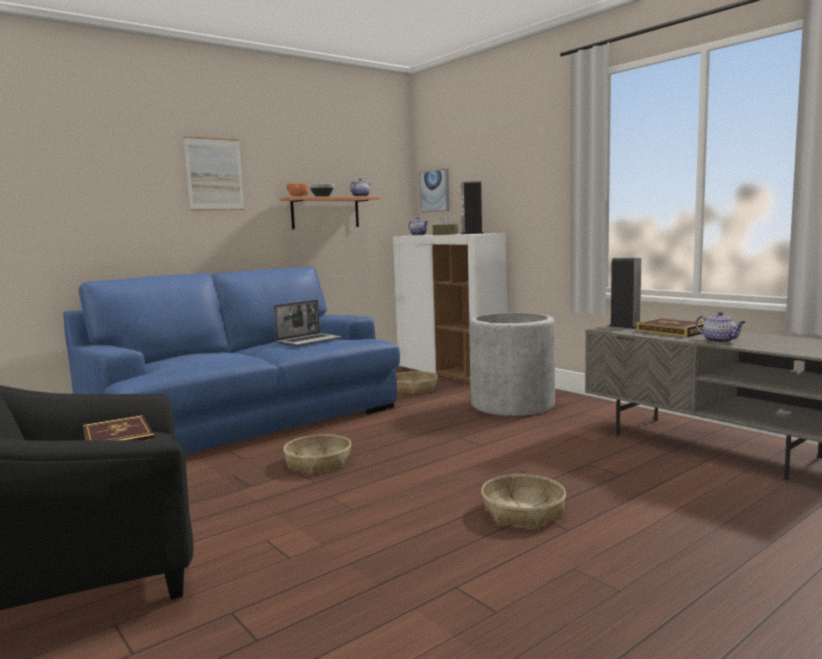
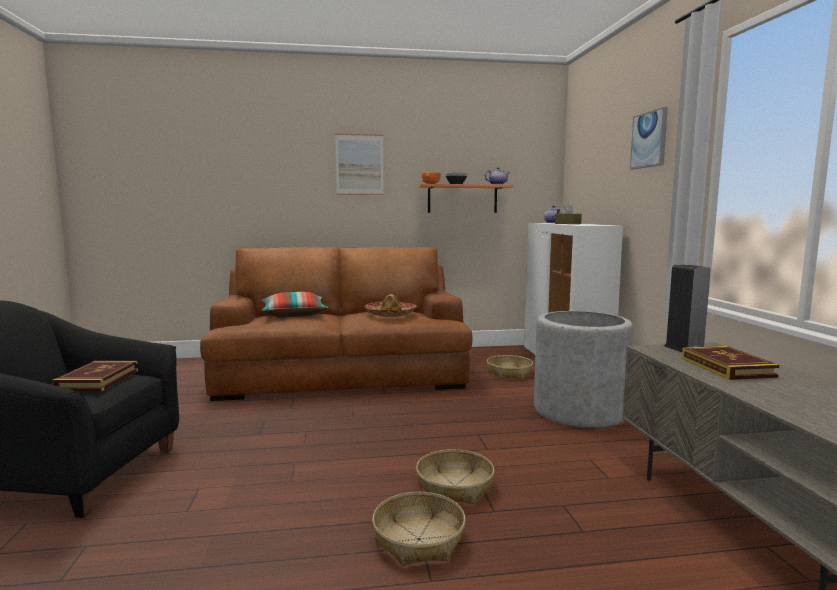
camera: 30 degrees right, 0 degrees up
blue sofa [63,267,400,454] -> brown sofa [200,247,472,401]
laptop [274,300,341,346] -> hat [365,294,417,317]
basket [284,434,351,474] -> basket moved to [416,449,494,504]
picture [420,168,449,213] -> picture moved to [630,107,668,169]
speaker [461,181,484,234] -> none
teapot [695,312,746,343] -> none
none -> pillow [261,292,328,317]

